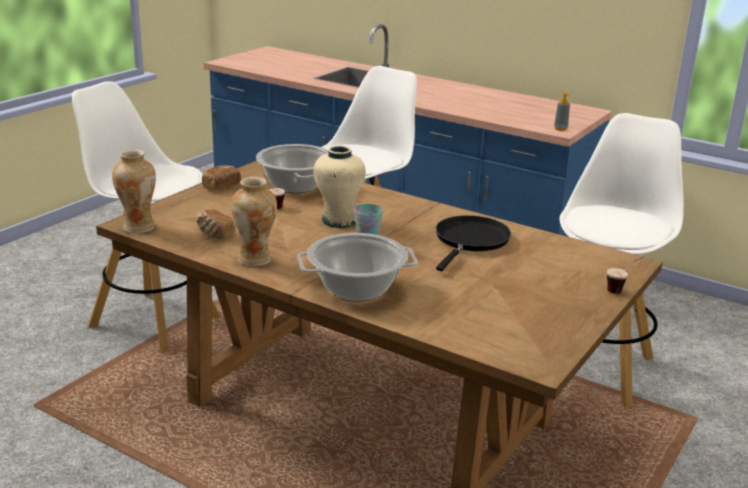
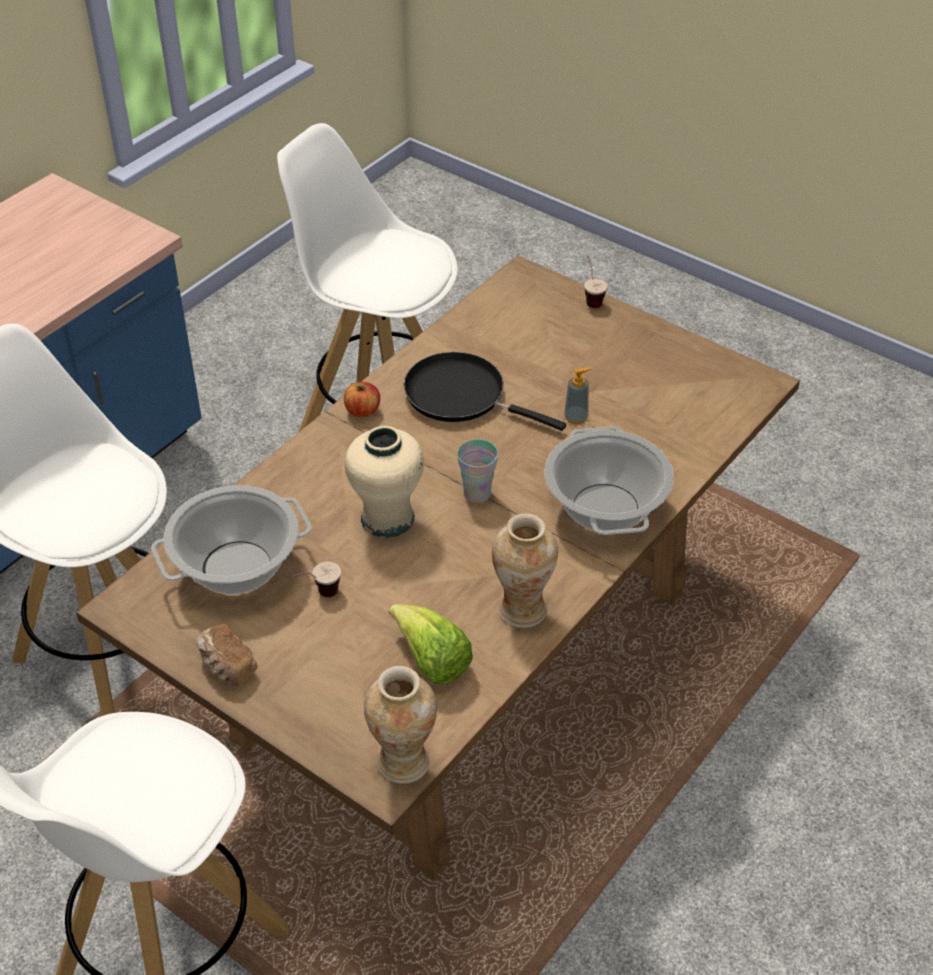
camera: 85 degrees left, 20 degrees up
bread [196,210,236,239] -> lettuce [389,604,473,685]
soap dispenser [554,92,570,131] -> soap dispenser moved to [564,367,592,424]
none -> apple [344,382,380,417]

